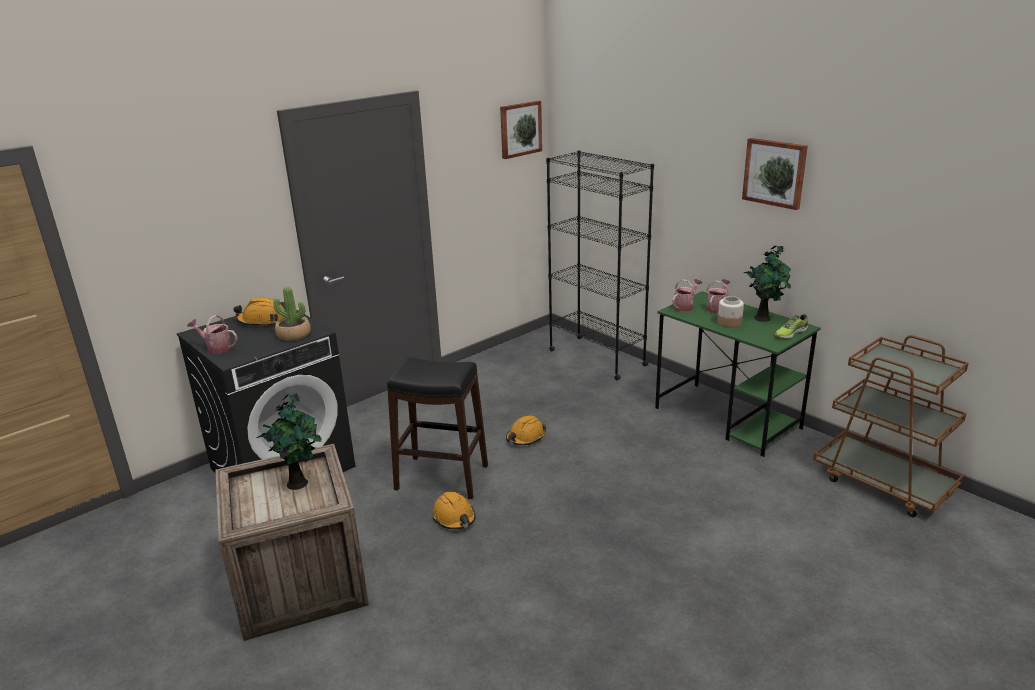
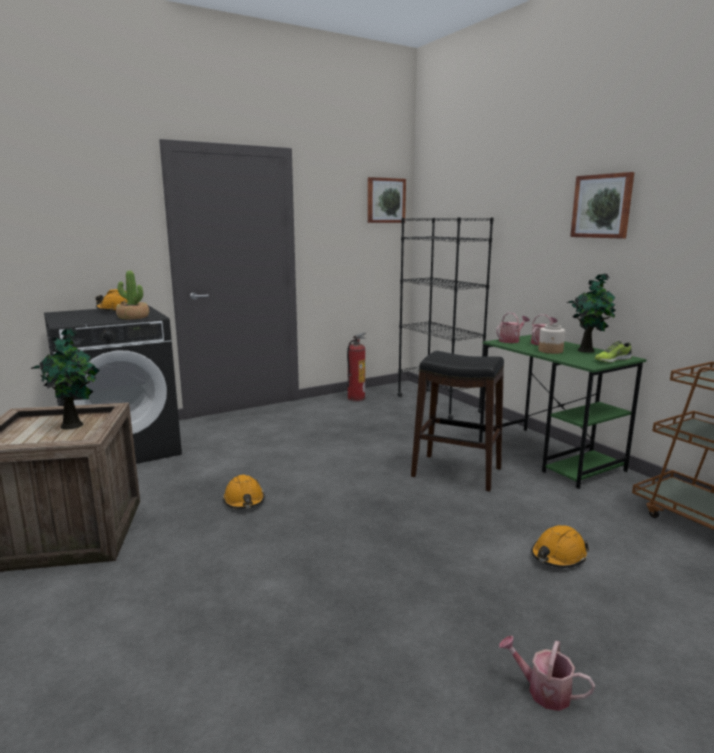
camera: 10 degrees right, 10 degrees down
watering can [187,315,237,354] -> watering can moved to [499,636,595,711]
black stool [387,357,488,499] -> black stool moved to [411,351,504,492]
orange hard hat [506,416,546,445] -> orange hard hat moved to [531,525,589,568]
none -> fire extinguisher [347,332,366,401]

